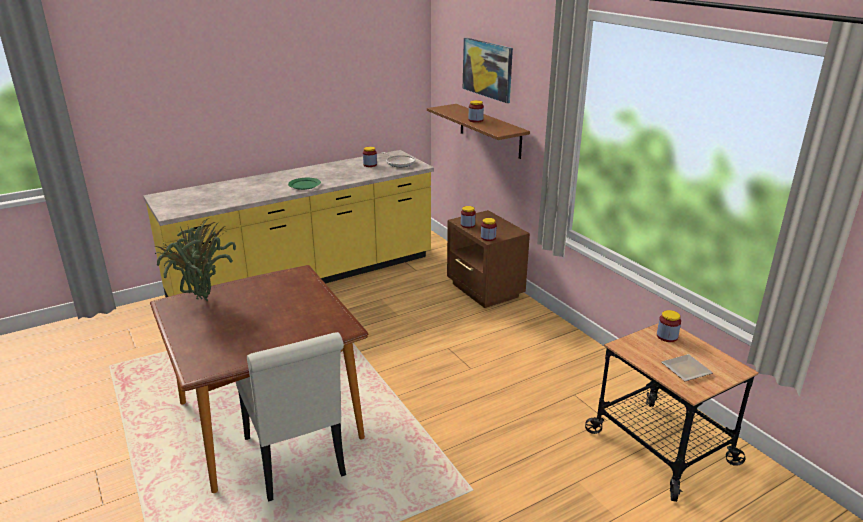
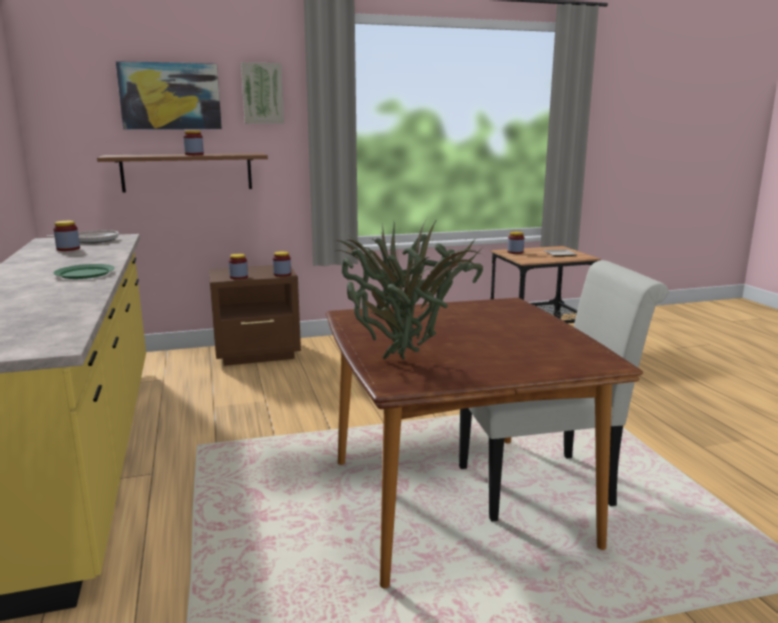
camera: 75 degrees left, 10 degrees down
none -> picture [241,62,284,124]

